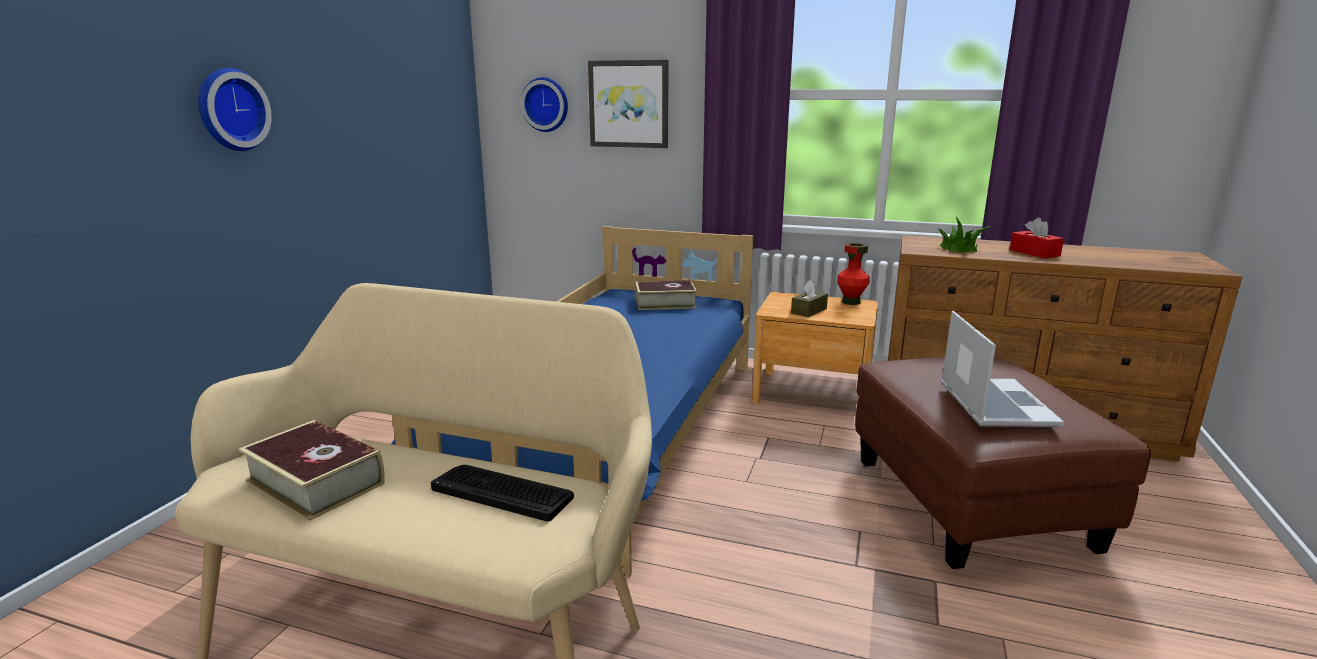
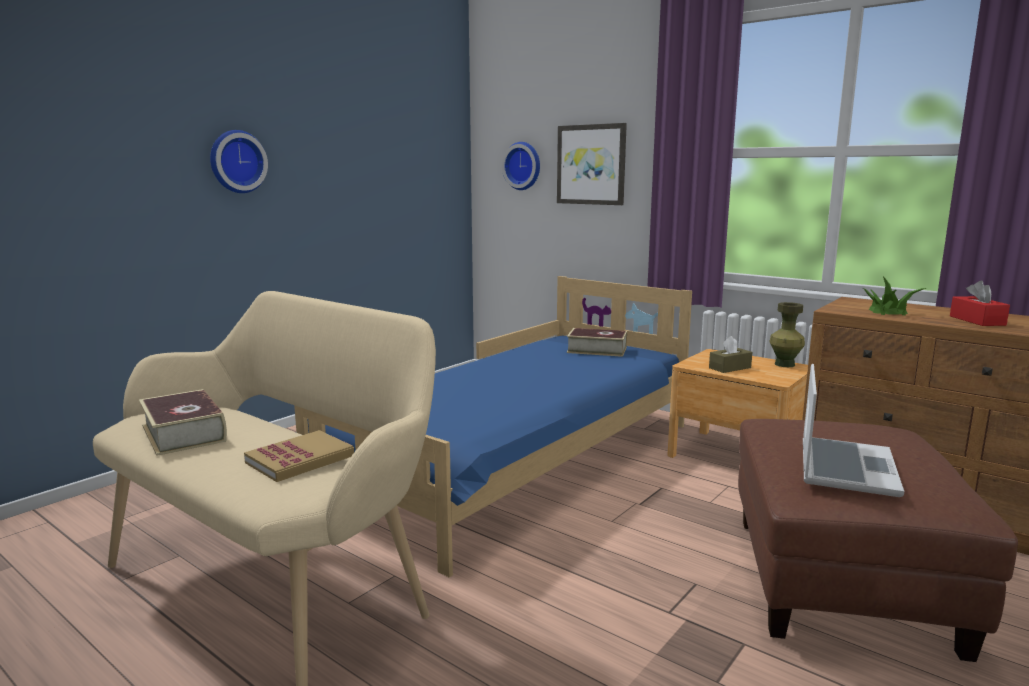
camera: 20 degrees right, 5 degrees down
keyboard [431,465,574,521] -> book [244,430,354,482]
red vase [837,243,869,305] -> green vase [769,302,805,367]

